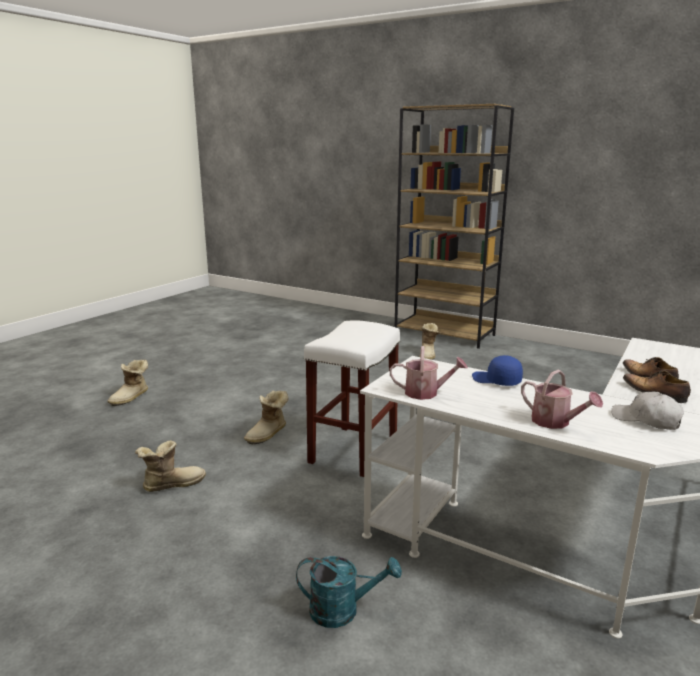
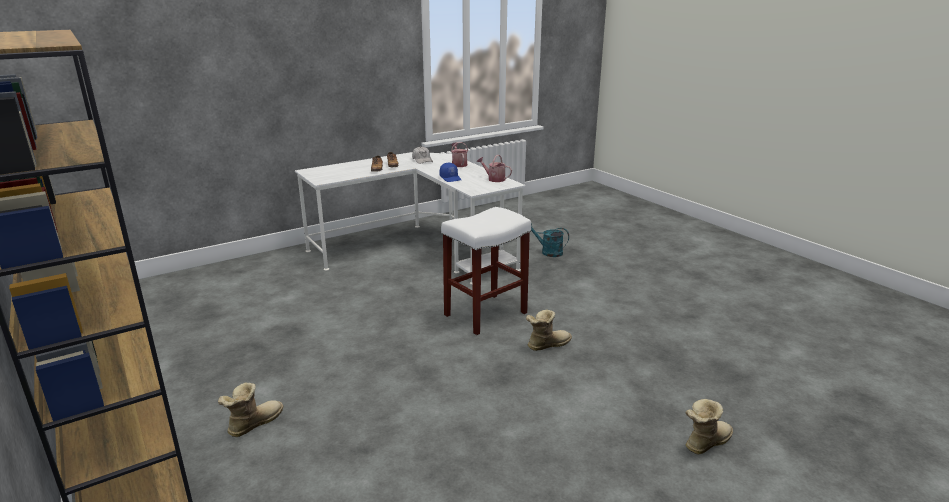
camera: 155 degrees left, 5 degrees up
boot [135,440,206,492] -> none

